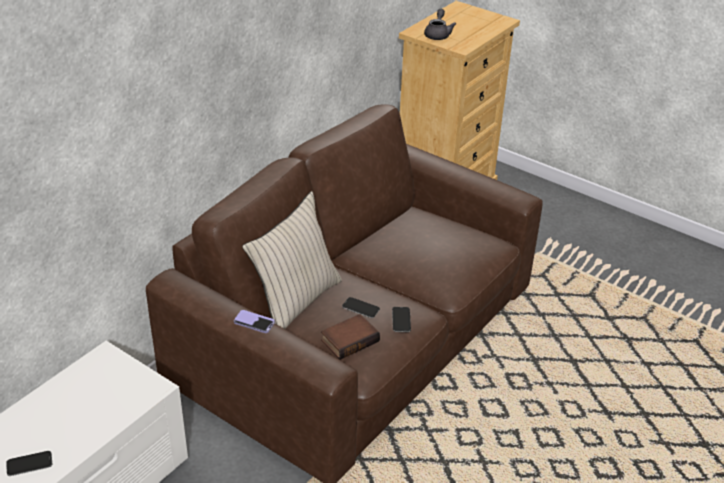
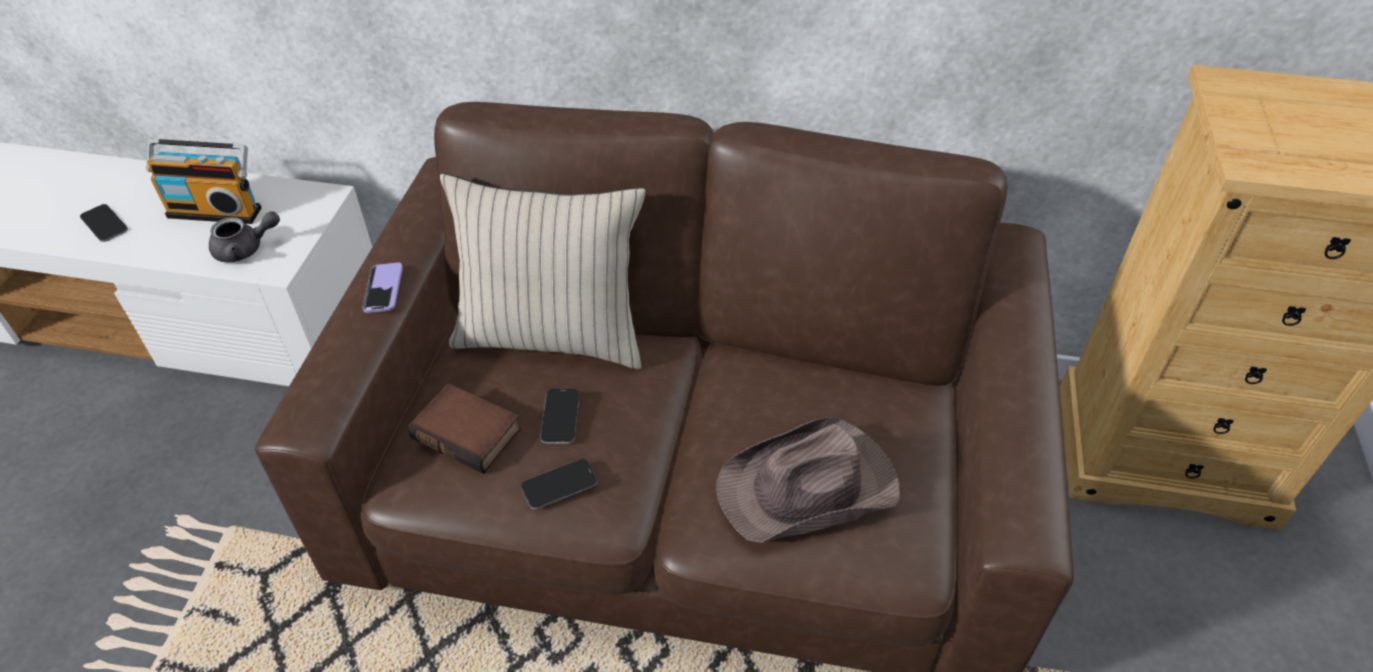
camera: 65 degrees right, 10 degrees up
grey teapot [424,9,456,40] -> grey teapot moved to [209,211,280,263]
none -> radio [146,139,262,224]
none -> brown hat [716,417,900,543]

